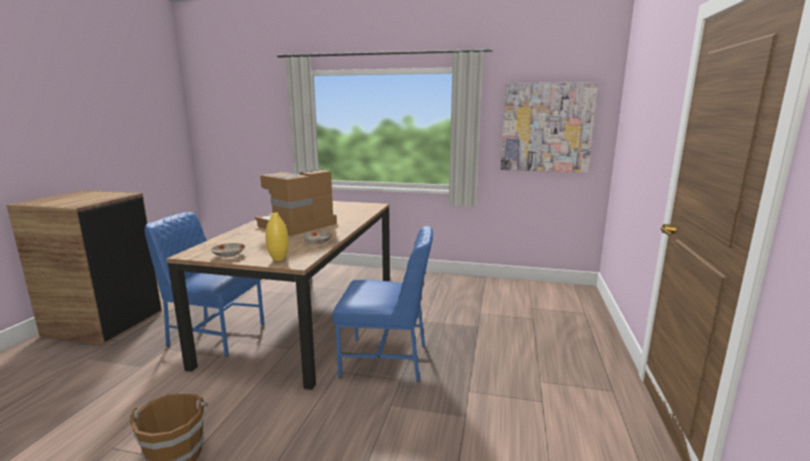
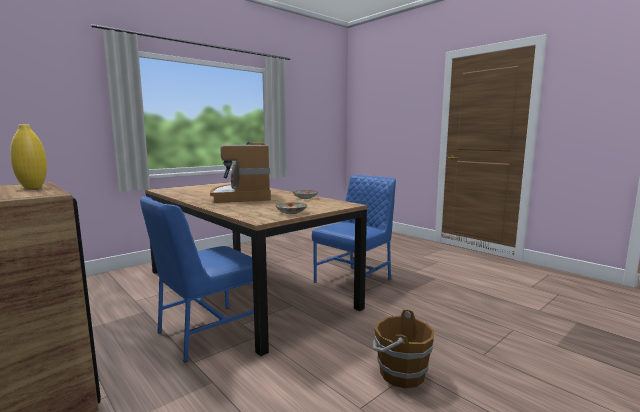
camera: 55 degrees left, 5 degrees down
yellow vase [265,213,289,261] -> yellow vase moved to [10,124,47,189]
picture [501,82,598,173] -> none

